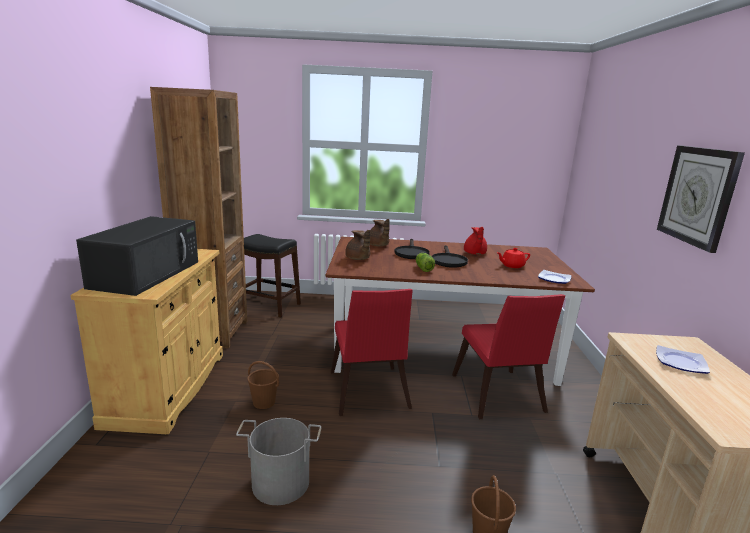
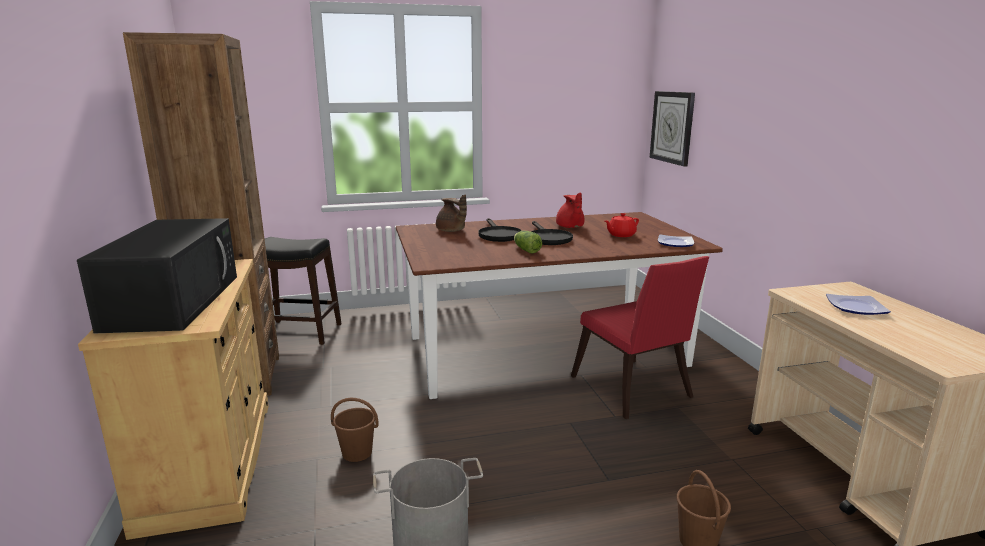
camera: 15 degrees left, 0 degrees up
red chair [331,289,413,416] -> none
brown teapot [345,230,370,260] -> none
wall clock [657,145,745,253] -> wall clock moved to [650,91,695,166]

